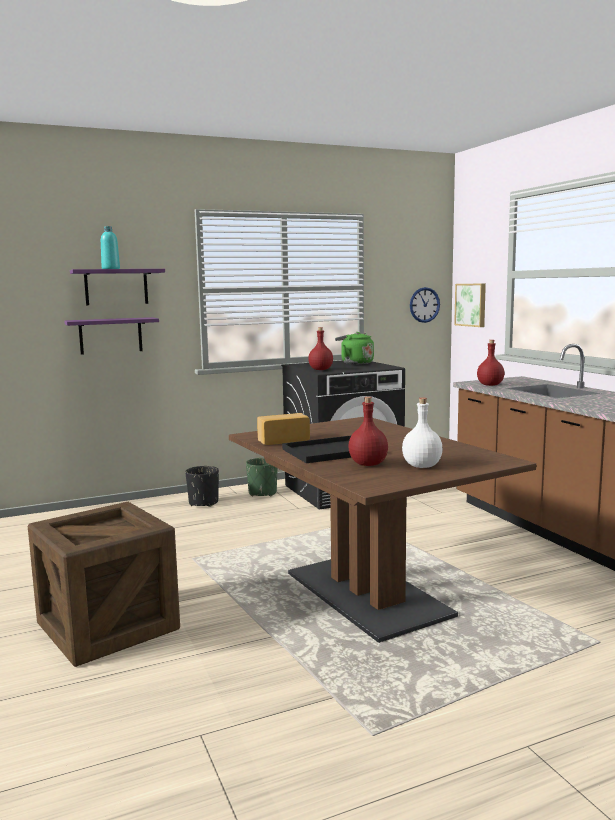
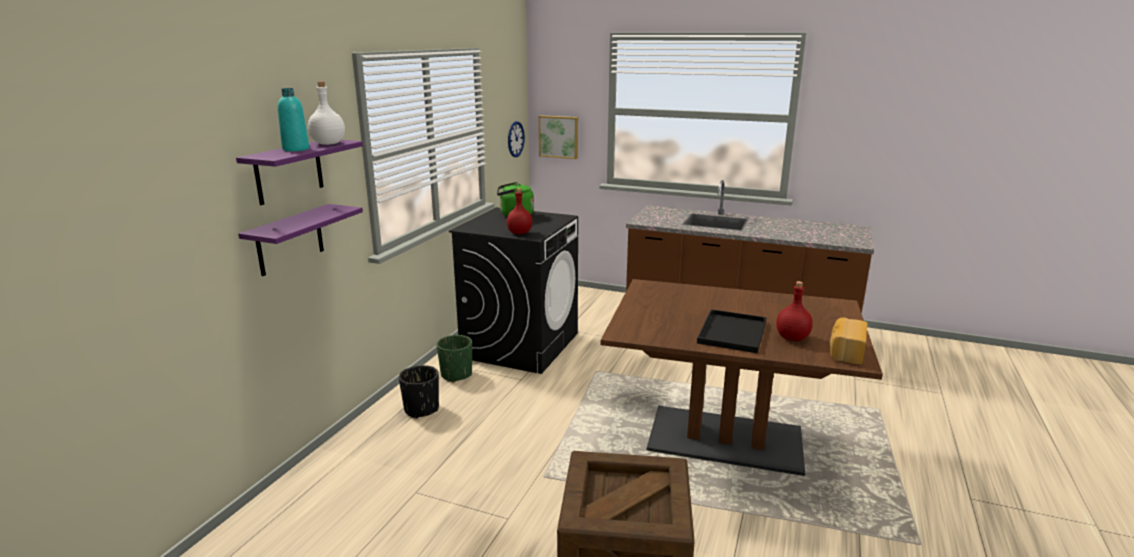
camera: 45 degrees left, 10 degrees up
bread [257,413,310,445] -> bread moved to [830,317,867,364]
white bottle [402,398,443,468] -> white bottle moved to [308,82,345,145]
red bottle [477,340,504,386] -> none

